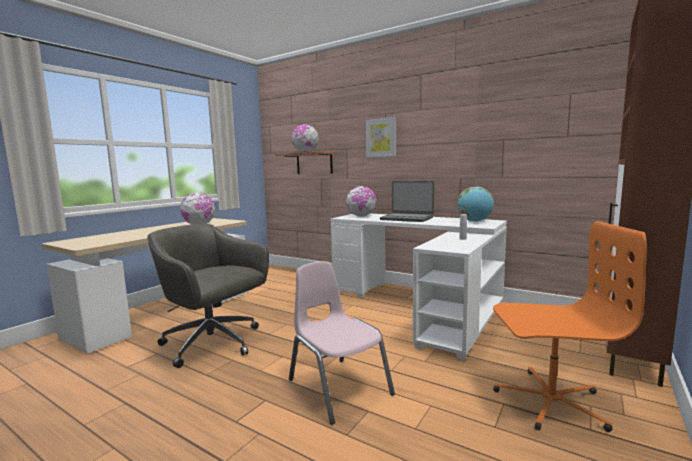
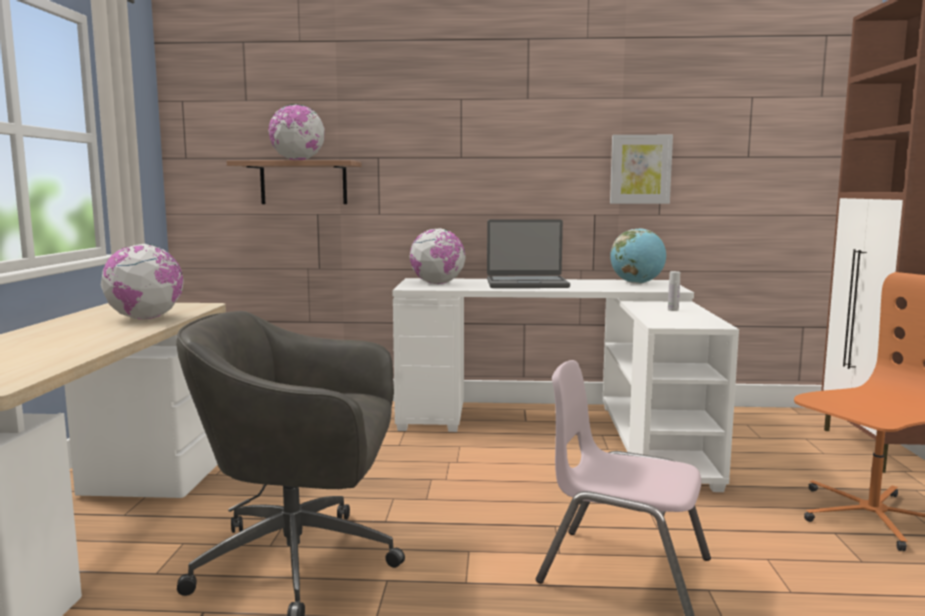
camera: 30 degrees left, 0 degrees up
picture [366,117,396,158] -> picture moved to [610,135,673,204]

